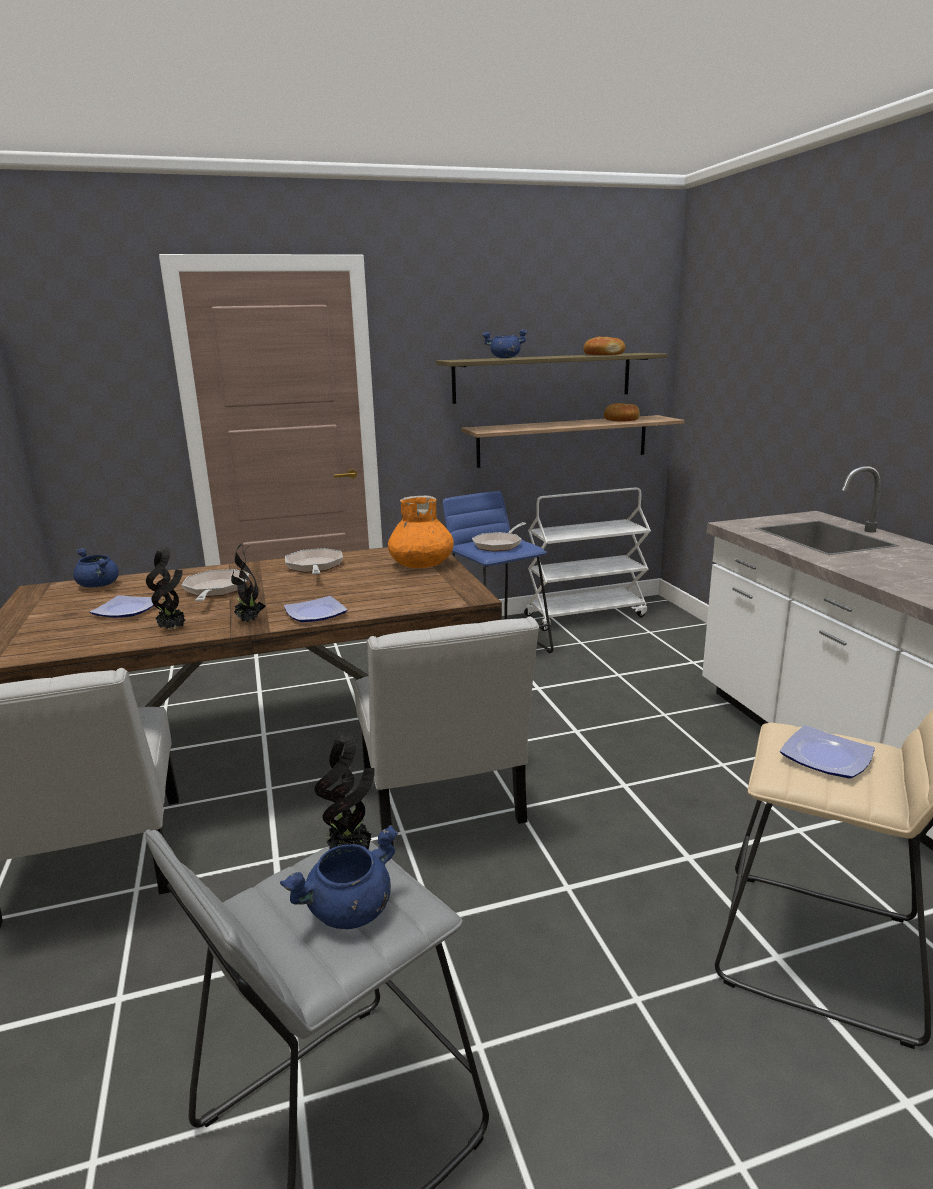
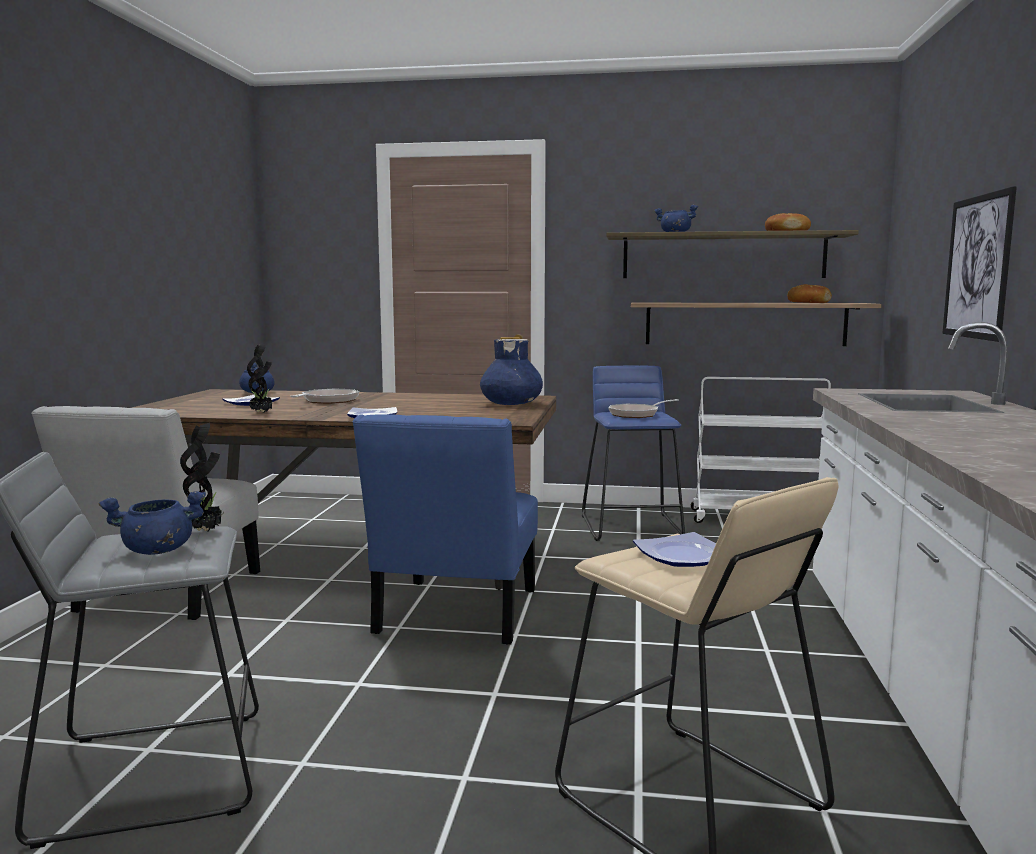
camera: 25 degrees right, 10 degrees down
potted plant [231,544,266,622] -> none
frying pan [285,548,343,574] -> none
white chair [354,617,539,847] -> blue chair [352,414,538,644]
orange vase [388,496,454,568] -> blue vase [480,339,543,405]
none -> picture [942,186,1017,342]

